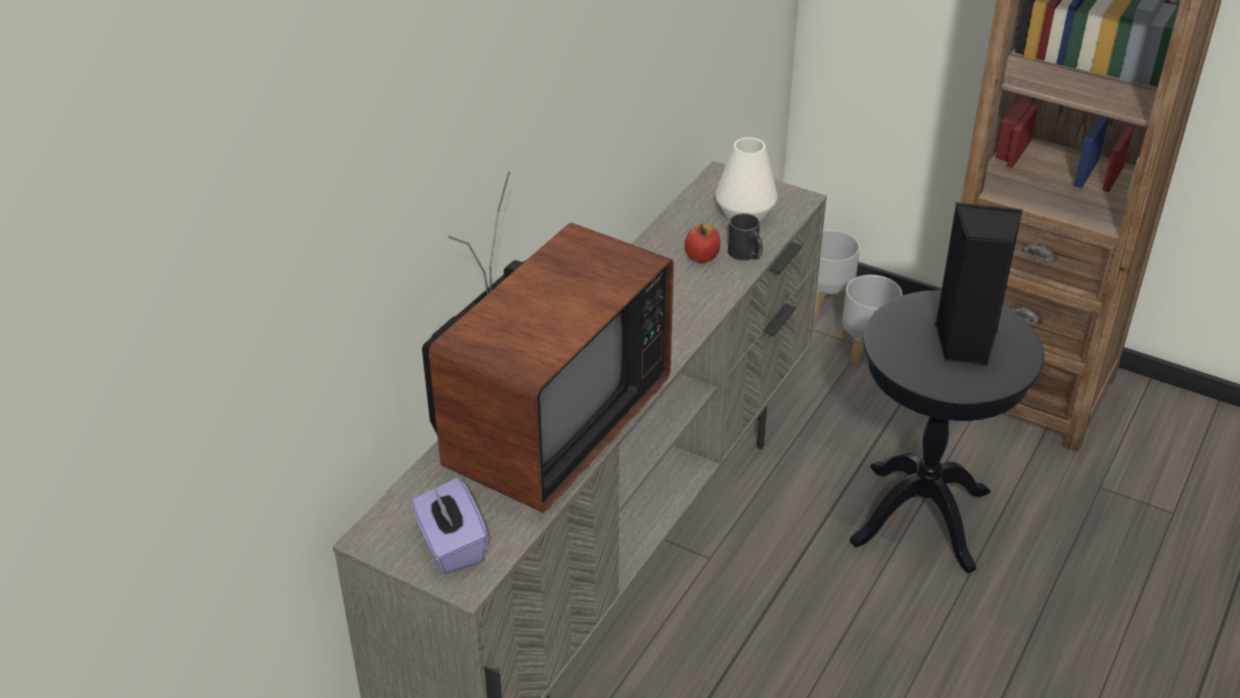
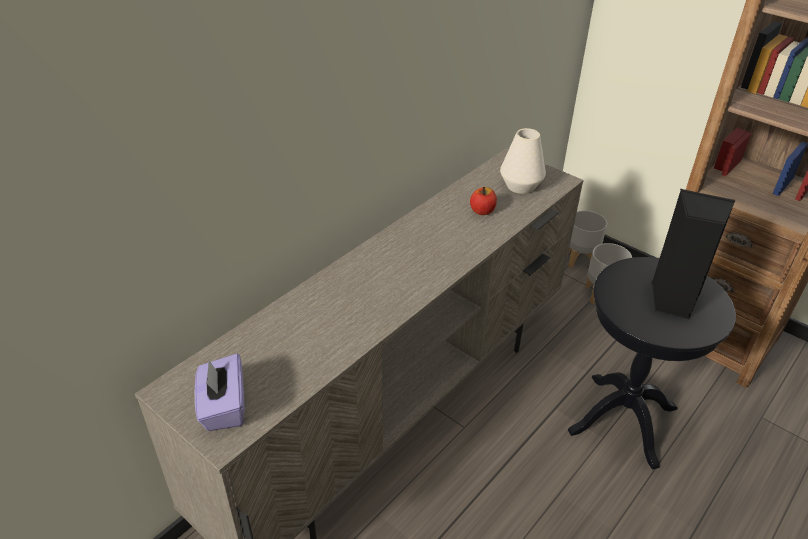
camera: 10 degrees right, 0 degrees up
television [422,172,674,512] -> none
black mug [728,213,763,260] -> none

